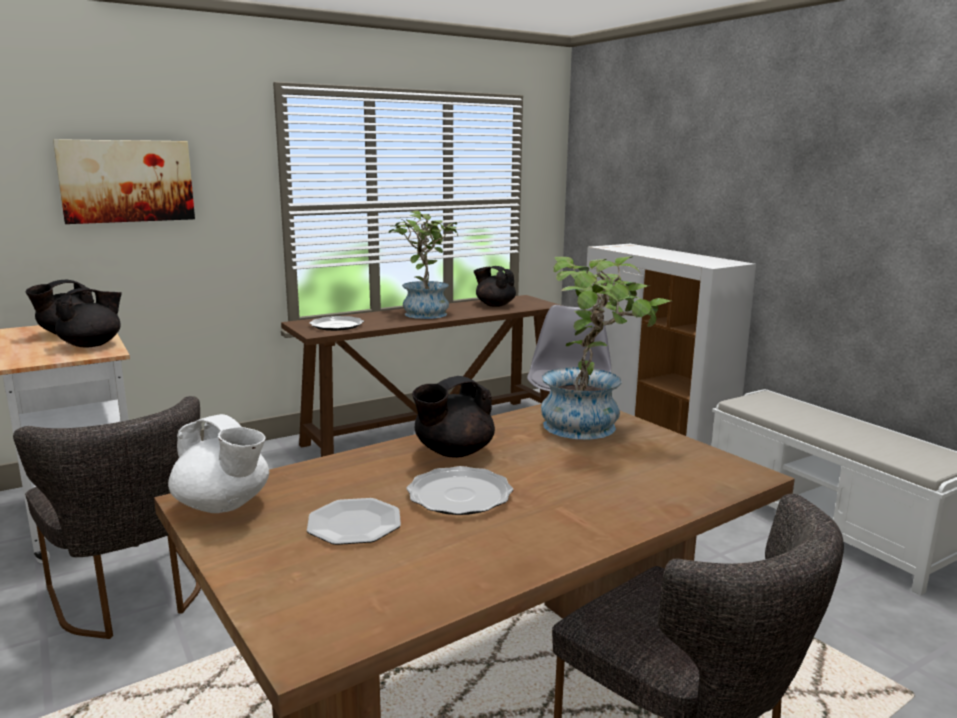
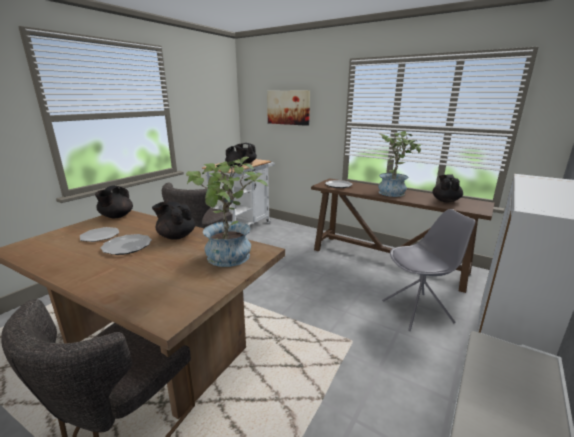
camera: 65 degrees right, 5 degrees up
white teapot [168,414,269,513] -> black teapot [95,186,133,218]

